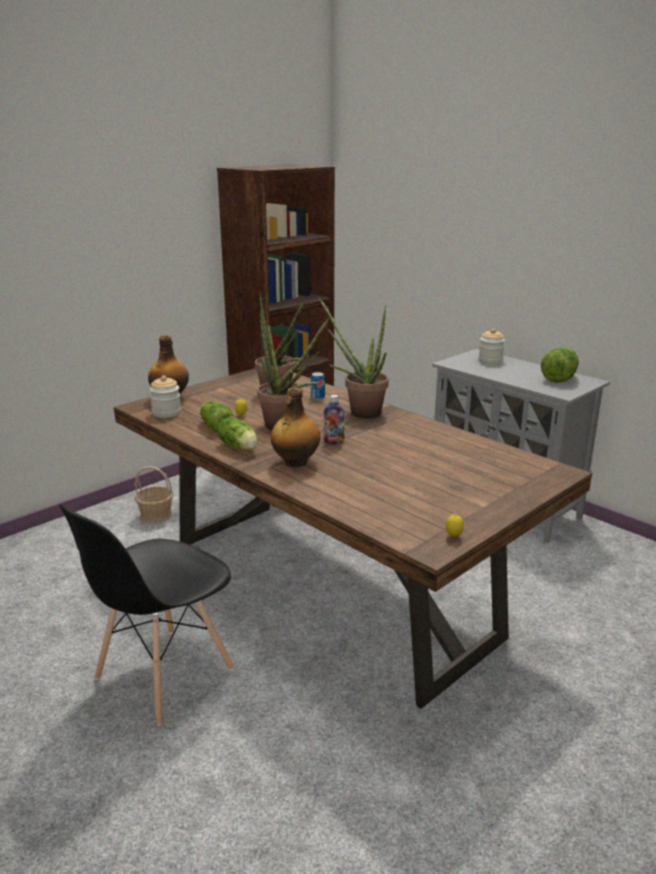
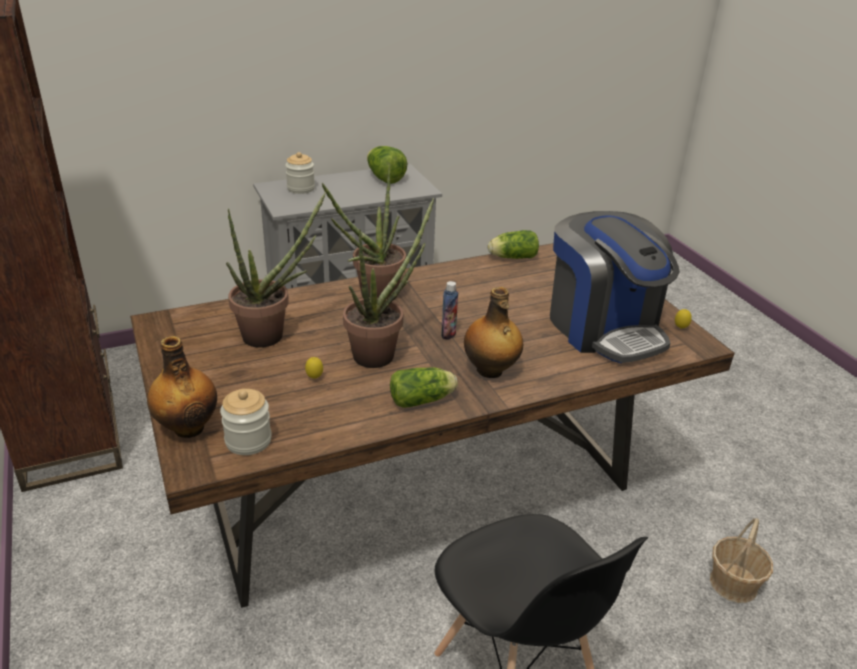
camera: 70 degrees left, 10 degrees up
basket [134,466,173,524] -> basket moved to [710,518,773,603]
lettuce [200,401,234,433] -> lettuce moved to [488,230,539,259]
can [311,372,325,400] -> none
none -> coffee machine [550,211,680,363]

